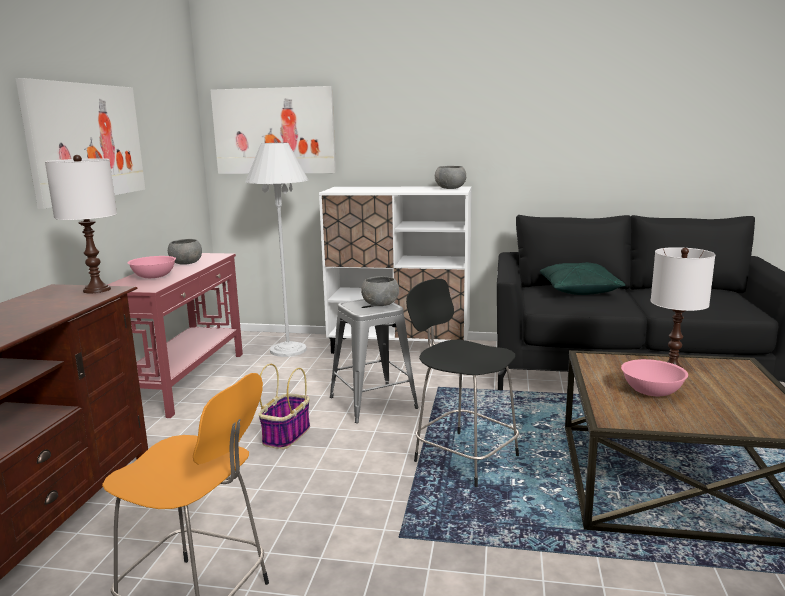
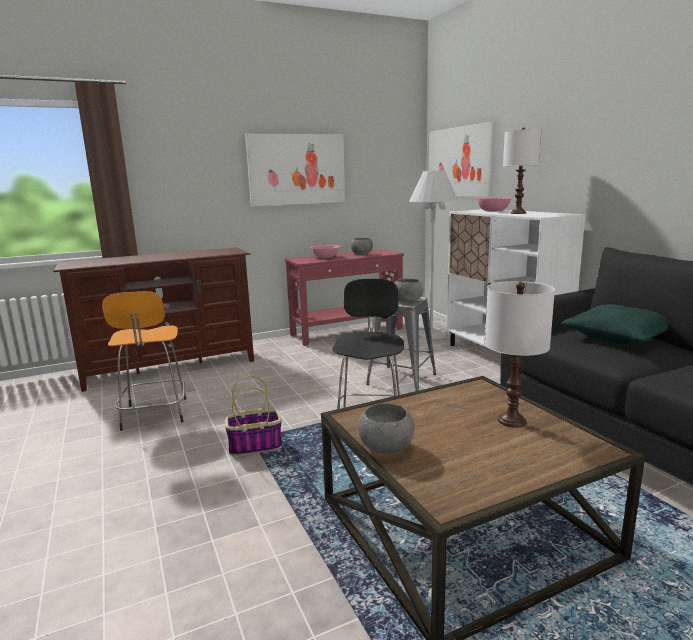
camera: 55 degrees right, 0 degrees up
white table lamp [45,155,117,293] -> white table lamp moved to [503,127,542,214]
basket [259,364,310,449] -> basket moved to [225,376,282,456]
grey bowl [435,166,466,189] -> grey bowl moved to [358,403,414,454]
pink bowl [621,359,688,396] -> pink bowl moved to [477,198,511,212]

